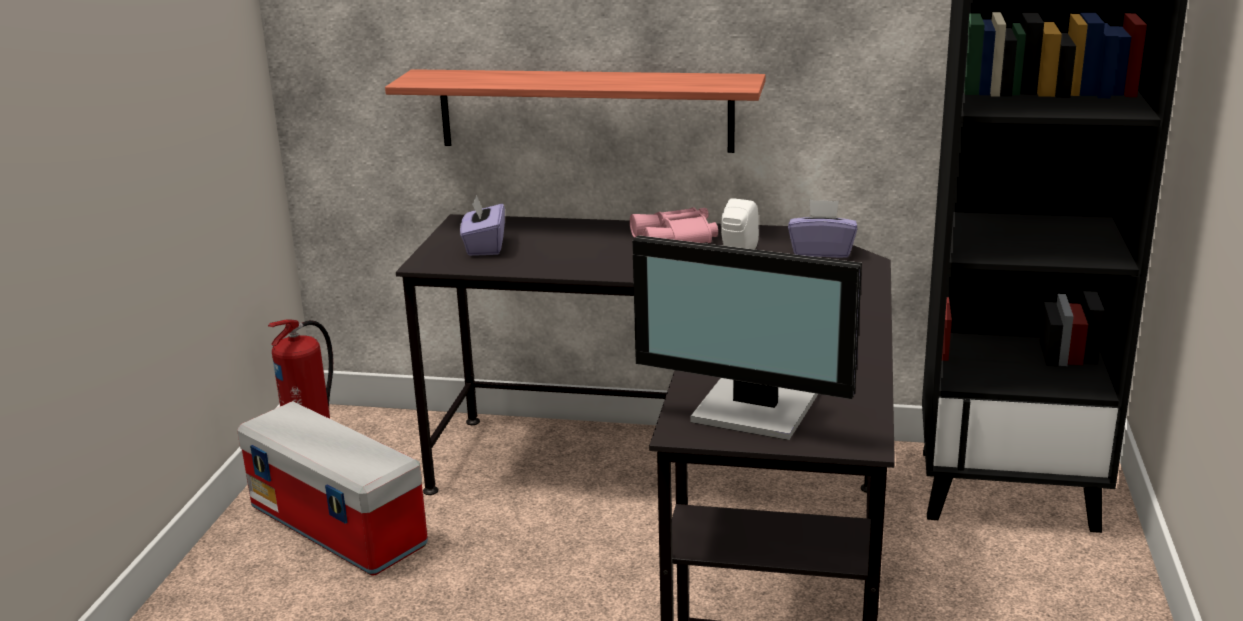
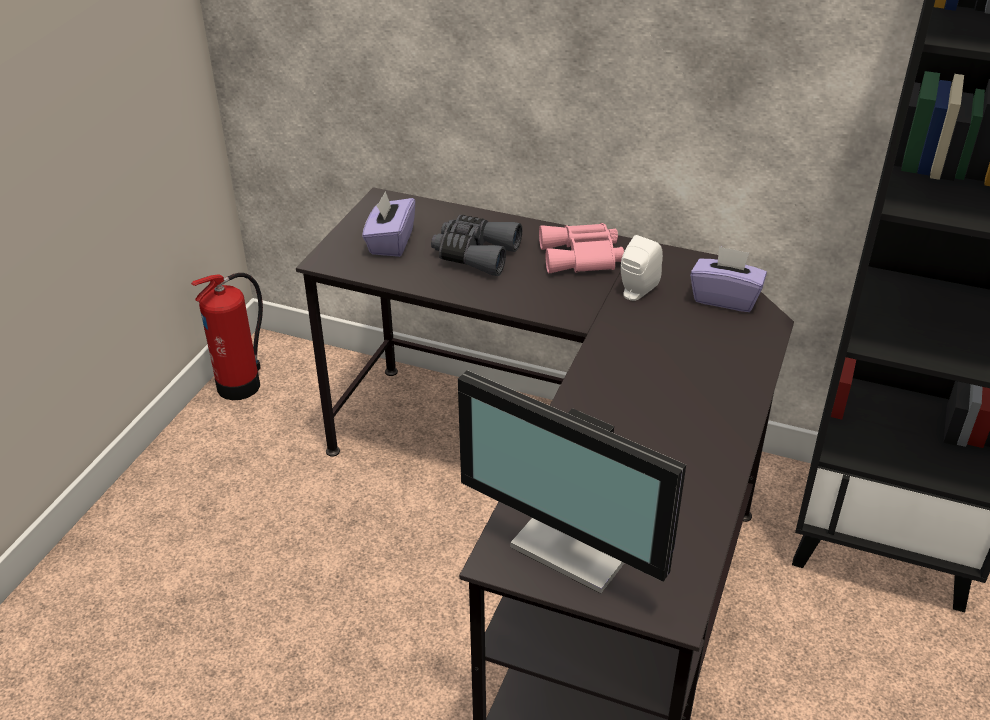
camera: 10 degrees right, 15 degrees up
storage box [237,401,428,576] -> none
shelf [385,69,766,153] -> none
none -> grey binoculars [431,215,522,276]

